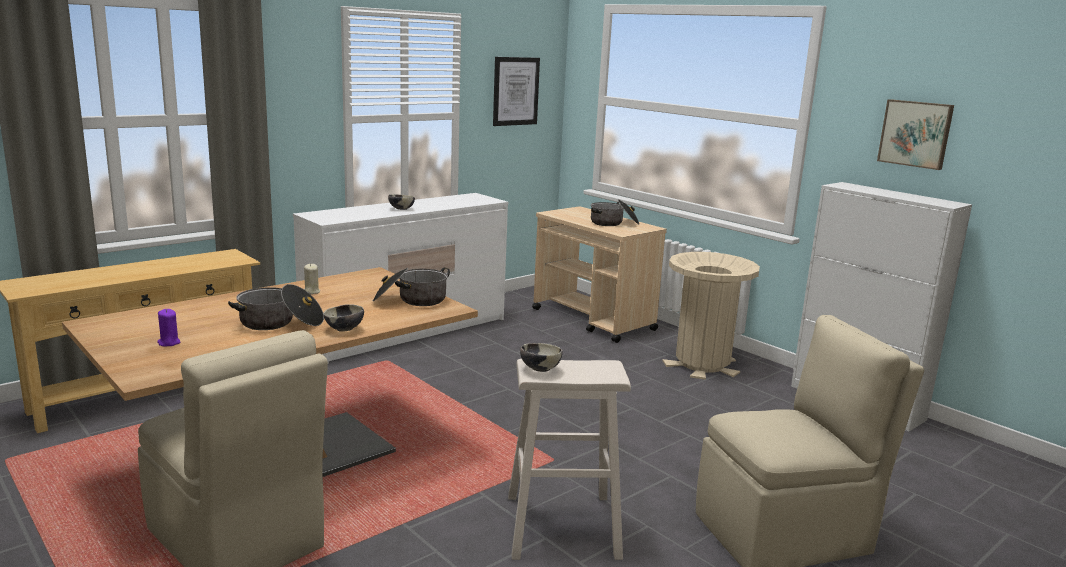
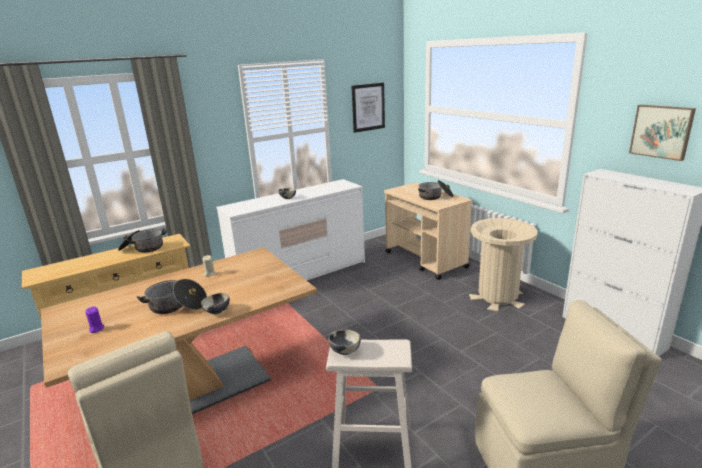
camera: 10 degrees right, 5 degrees up
cooking pot [373,267,450,306] -> cooking pot moved to [118,228,167,253]

